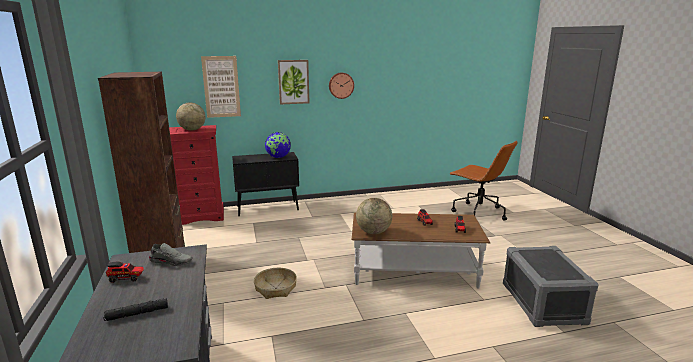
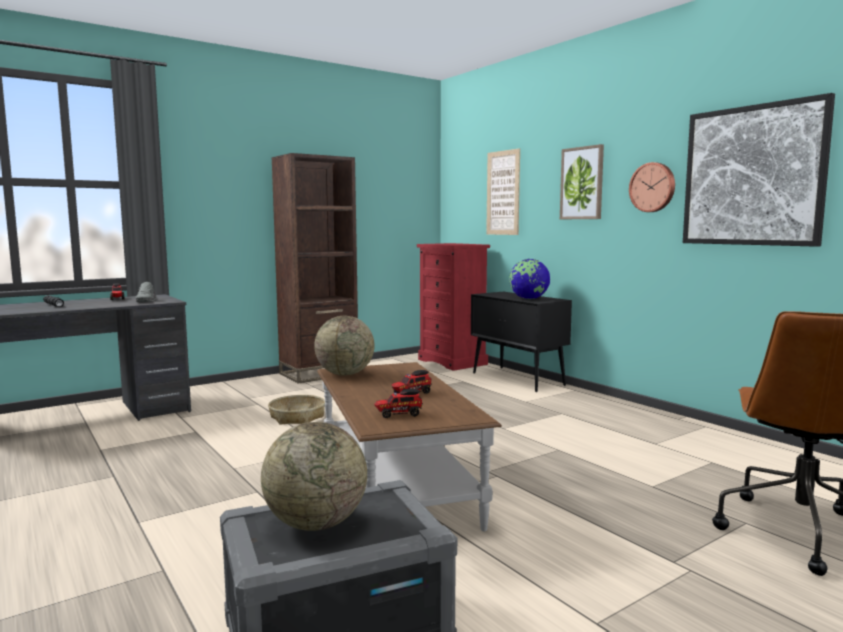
camera: 70 degrees right, 10 degrees down
globe [176,102,205,131] -> globe moved to [261,422,367,531]
none -> picture [683,93,835,247]

